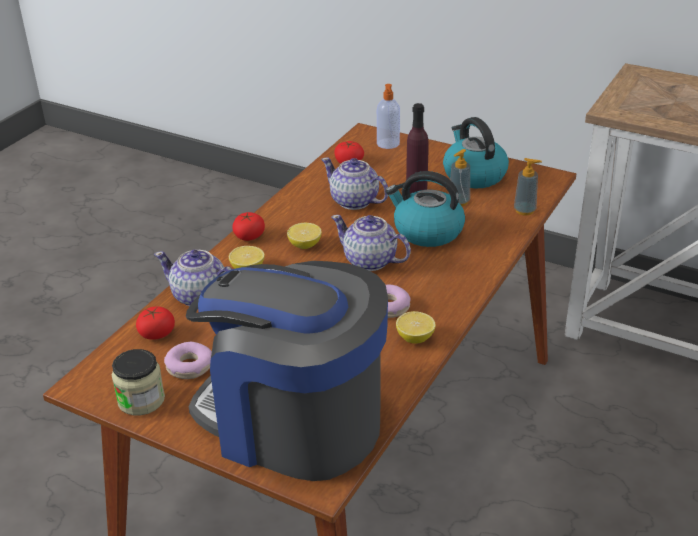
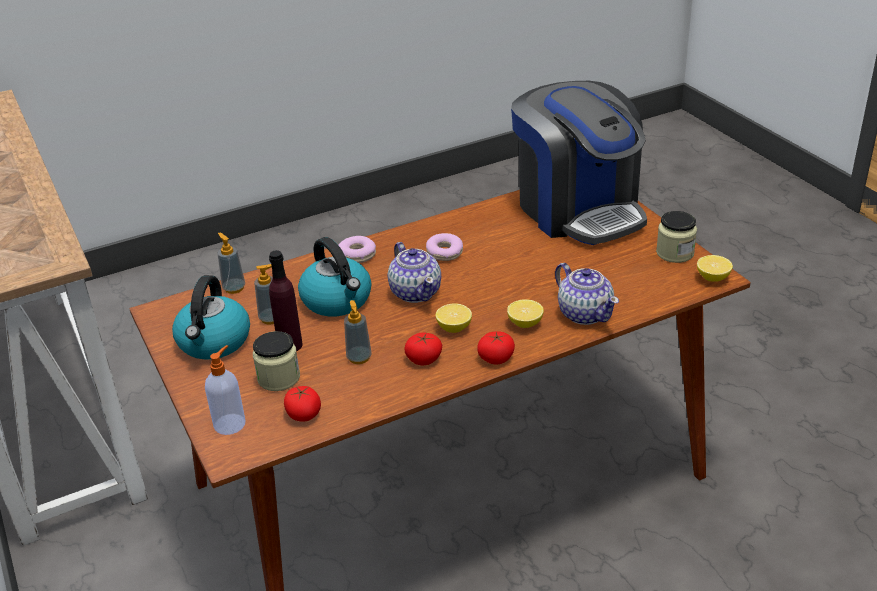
camera: 145 degrees left, 0 degrees up
tomato [136,306,175,340] -> tomato moved to [405,333,442,365]
donut [164,342,212,379] -> donut moved to [338,236,376,263]
teapot [321,158,388,210] -> soap dispenser [344,300,372,364]
lemon [396,311,436,344] -> lemon moved to [697,255,733,282]
none -> jar [253,331,300,391]

